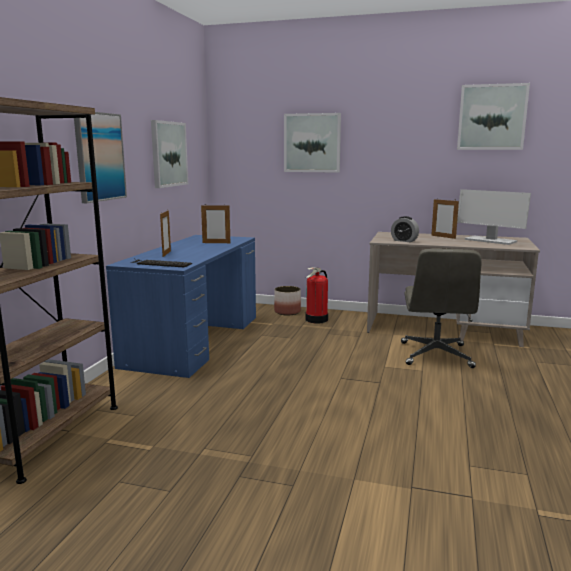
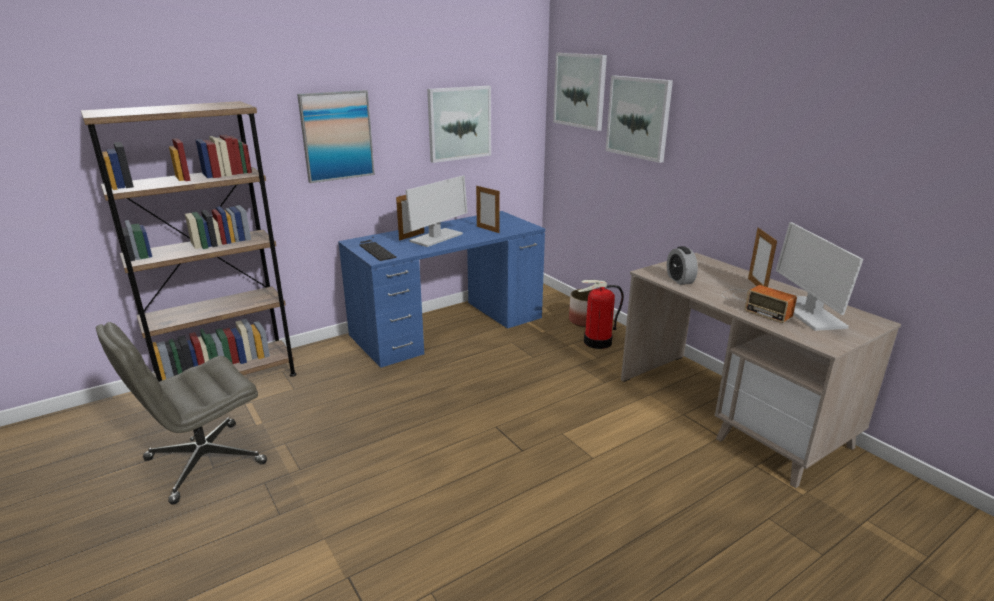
camera: 40 degrees right, 10 degrees up
grey office chair [401,248,482,368] -> grey office chair moved to [96,322,267,505]
picture [457,83,530,150] -> picture moved to [553,53,607,131]
none -> monitor [406,175,468,247]
none -> radio [722,285,797,323]

